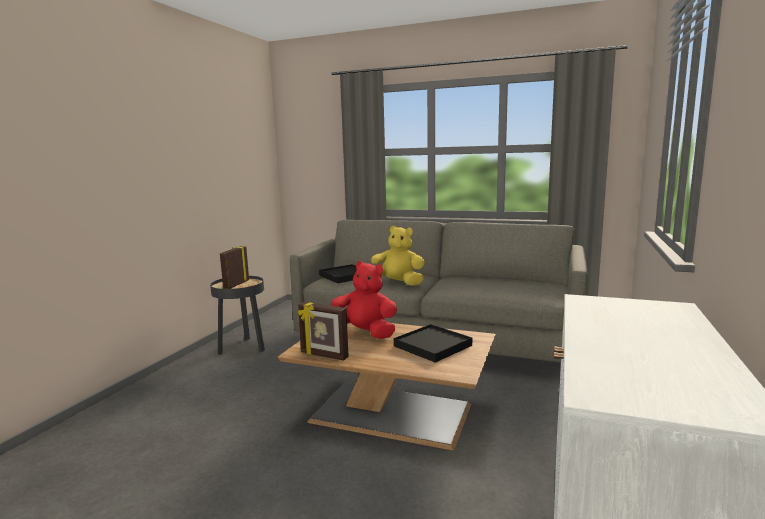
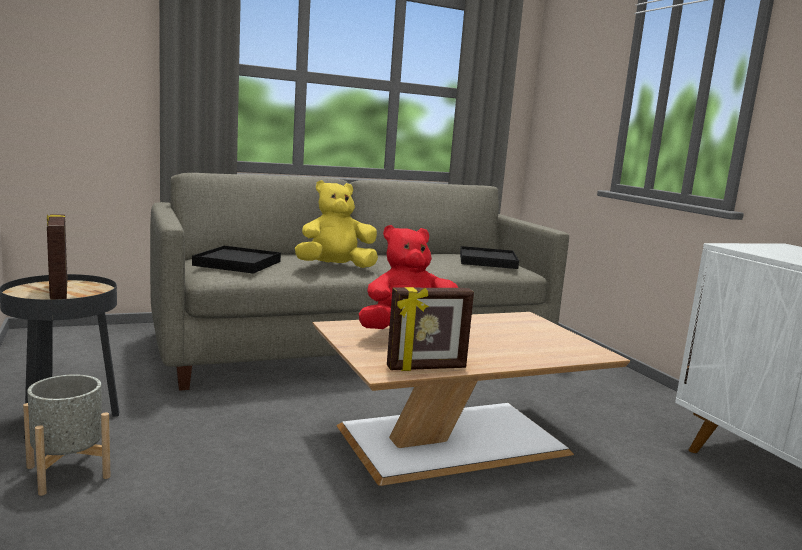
camera: 45 degrees left, 0 degrees up
black tray [394,324,472,363] -> black tray moved to [460,246,519,269]
none -> grey planter [23,374,111,496]

